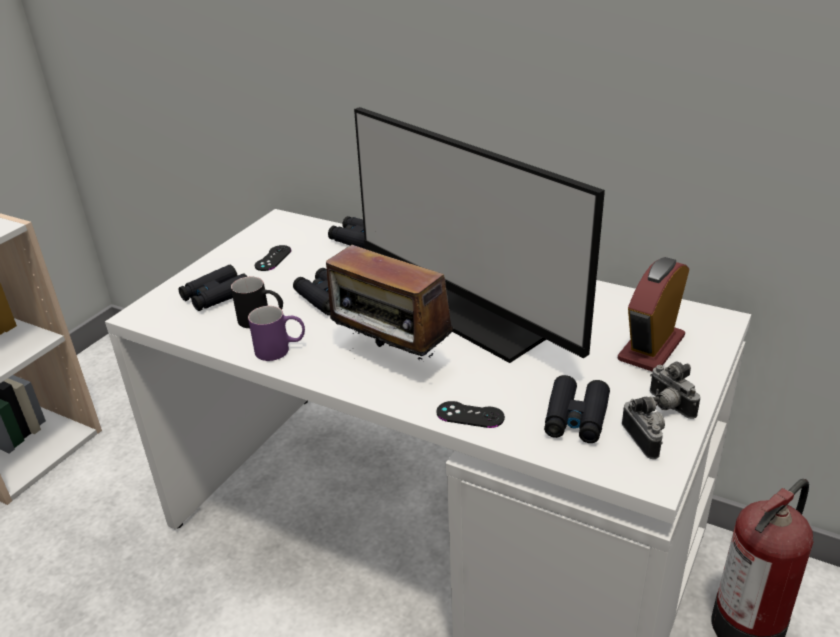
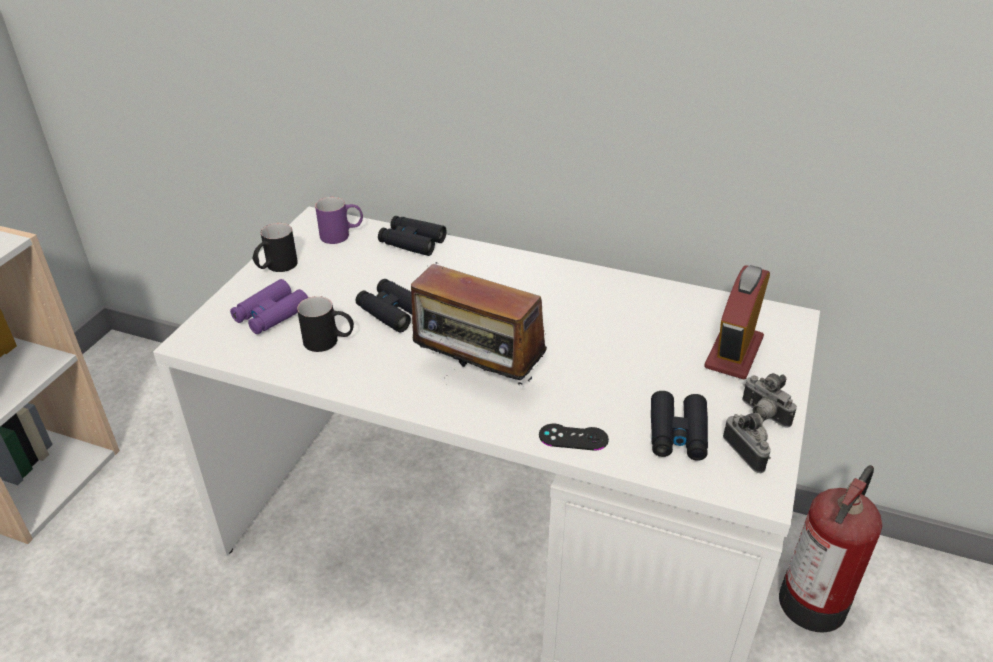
camera: 10 degrees left, 5 degrees up
black binoculars [179,265,248,311] -> purple binoculars [230,279,308,334]
purple mug [248,306,305,361] -> purple mug moved to [315,197,363,244]
black game controller [255,245,291,271] -> none
monitor [354,107,605,363] -> none
none -> black mug [253,223,298,272]

